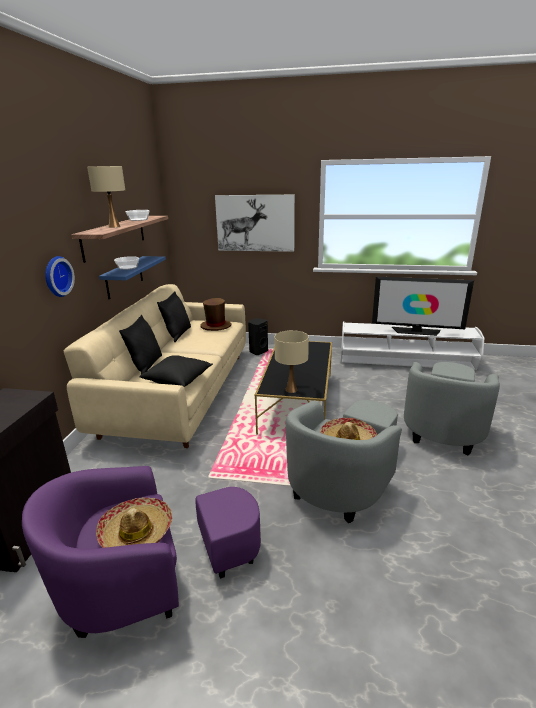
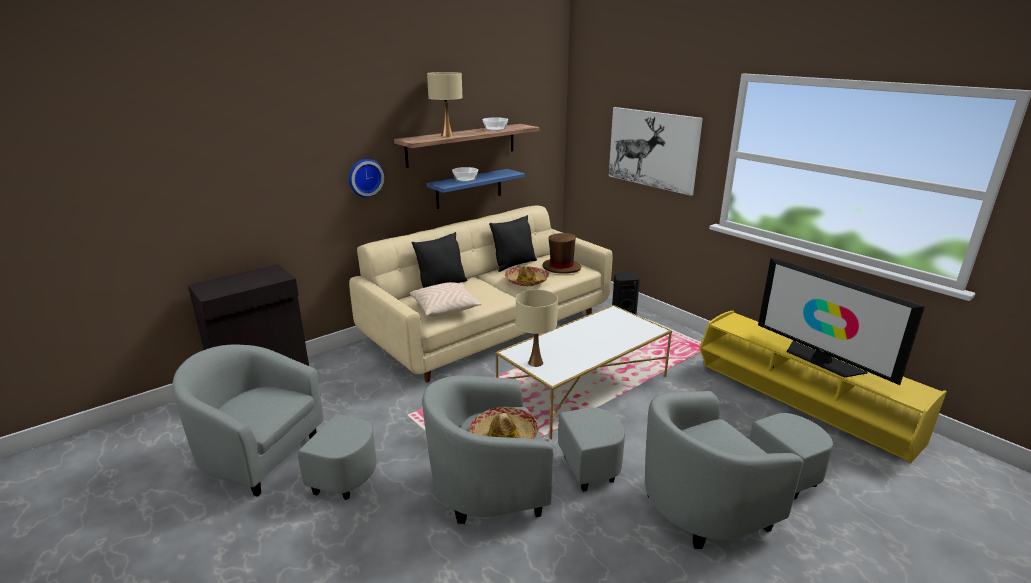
camera: 40 degrees right, 0 degrees up
purple armchair [22,466,261,638] -> grey armchair [172,345,377,500]
hat [96,497,172,548] -> hat moved to [505,265,549,286]
black pillow [139,355,213,387] -> beige pillow [410,282,482,317]
black coffee table [255,341,332,435] -> white coffee table [495,305,672,440]
white tv stand [341,321,484,371] -> yellow tv stand [700,310,947,463]

